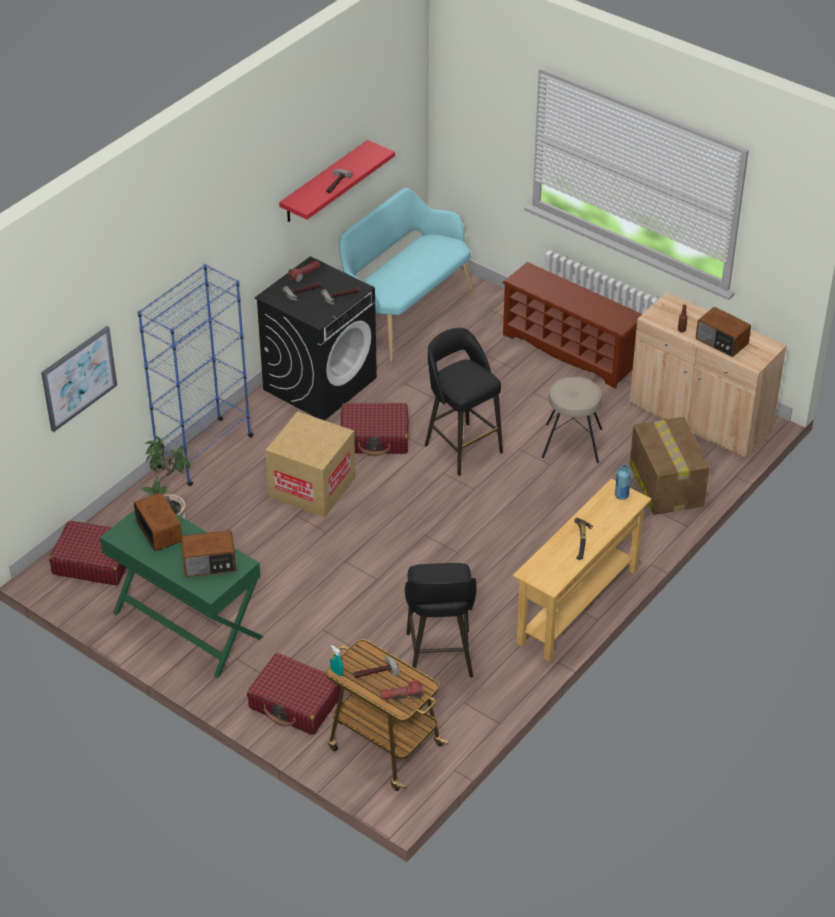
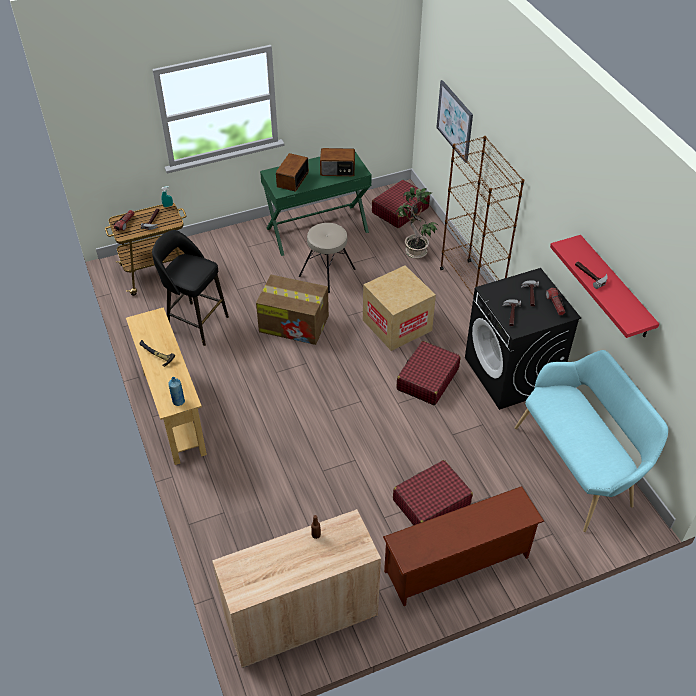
camera: 120 degrees right, 5 degrees up
blue bookcase [138,264,253,486] -> brown bookcase [440,136,524,295]
red suitcase [247,653,341,735] -> red suitcase moved to [393,460,473,526]
black stool [425,328,503,476] -> none
beige stool [542,377,602,463] -> beige stool moved to [299,223,356,293]
cardboard box [630,417,710,515] -> cardboard box moved to [256,275,329,345]
radio [696,307,751,357] -> none

